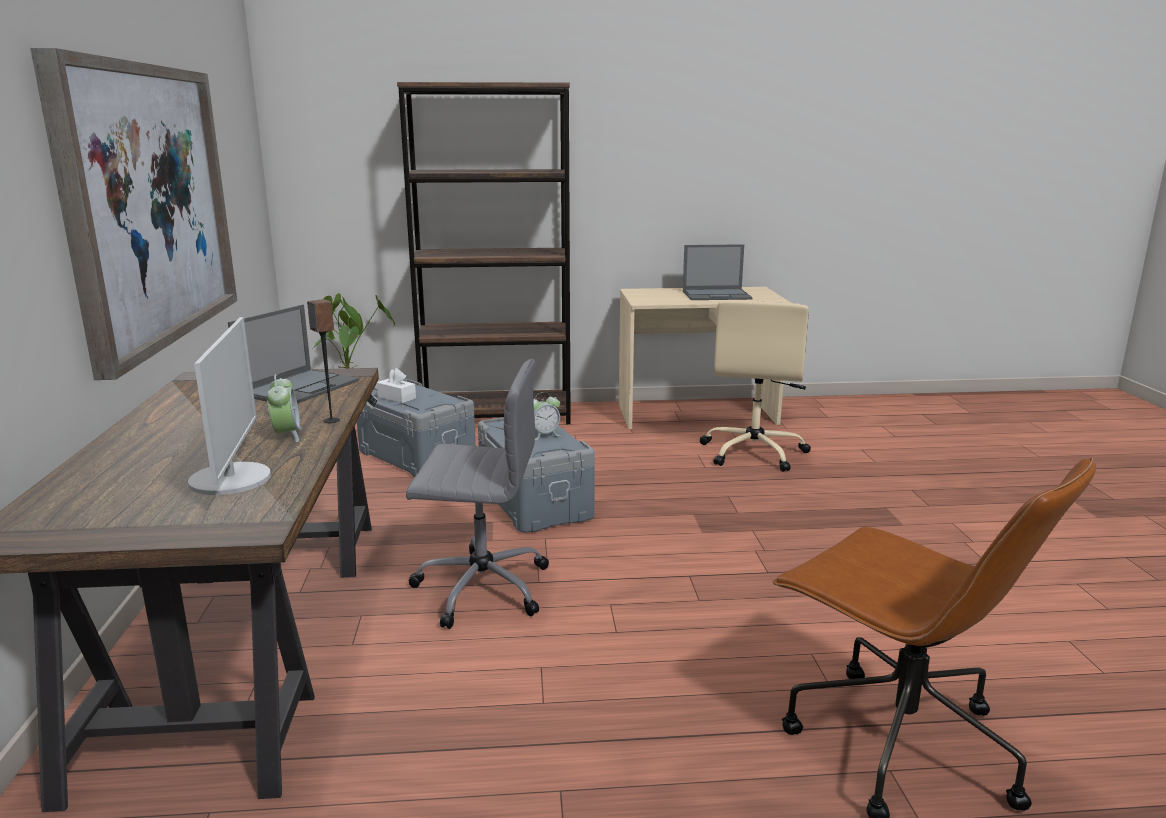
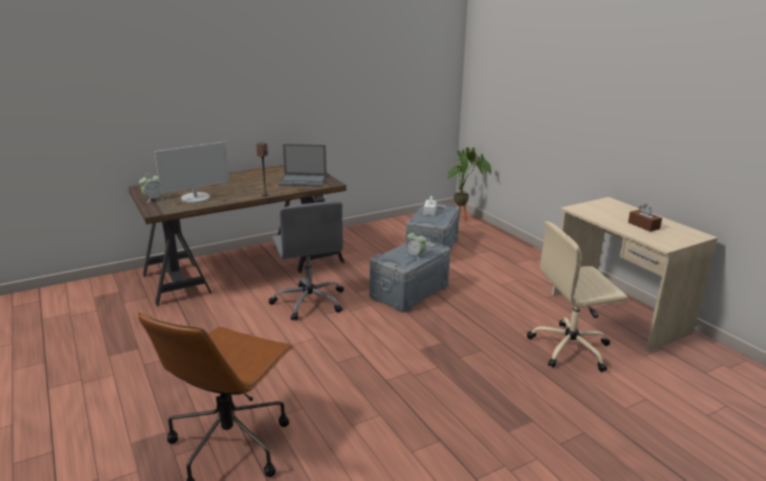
camera: 65 degrees right, 5 degrees up
picture [30,48,237,380] -> none
alarm clock [267,374,302,442] -> alarm clock moved to [139,173,163,203]
brown bookcase [397,82,571,424] -> none
laptop [683,244,753,300] -> brown tissue box [628,204,662,232]

